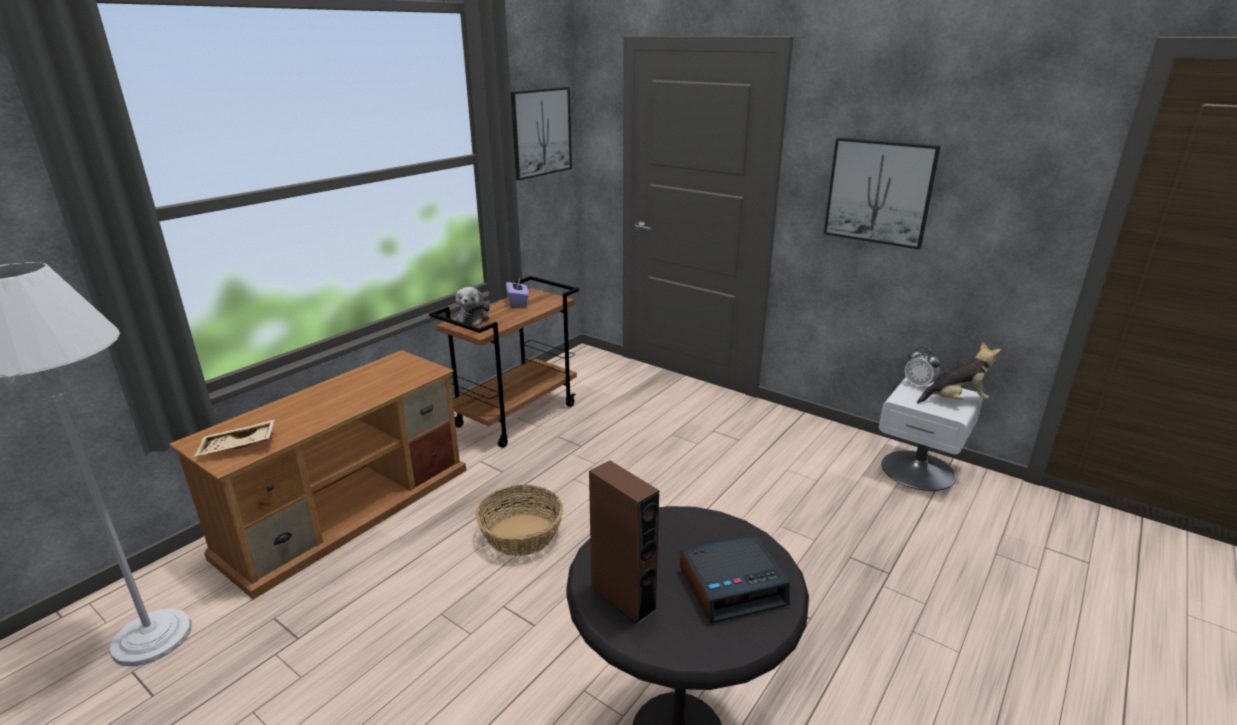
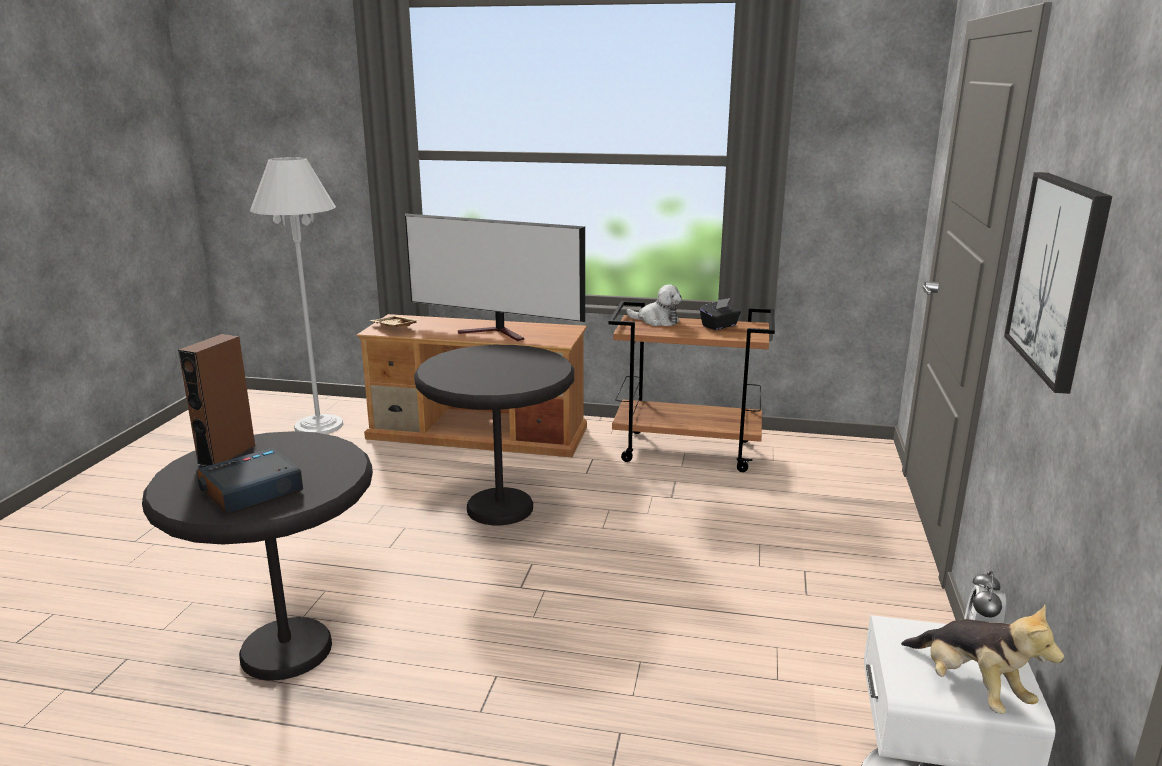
camera: 65 degrees right, 5 degrees down
plush toy [456,287,490,325] -> plush toy turned 135 degrees counterclockwise [626,284,682,326]
basket [476,485,563,556] -> black side table [414,345,574,525]
purple tissue box [506,277,529,307] -> black tissue box [700,298,741,330]
picture [511,87,572,180] -> none
alarm clock [680,535,790,624] -> alarm clock turned 90 degrees clockwise [197,448,303,515]
none -> television [405,213,585,341]

